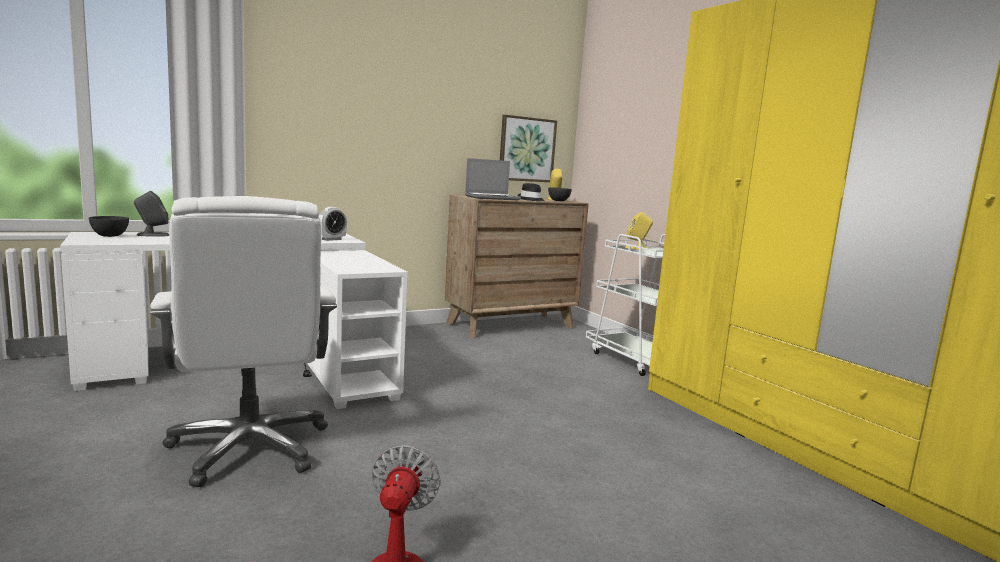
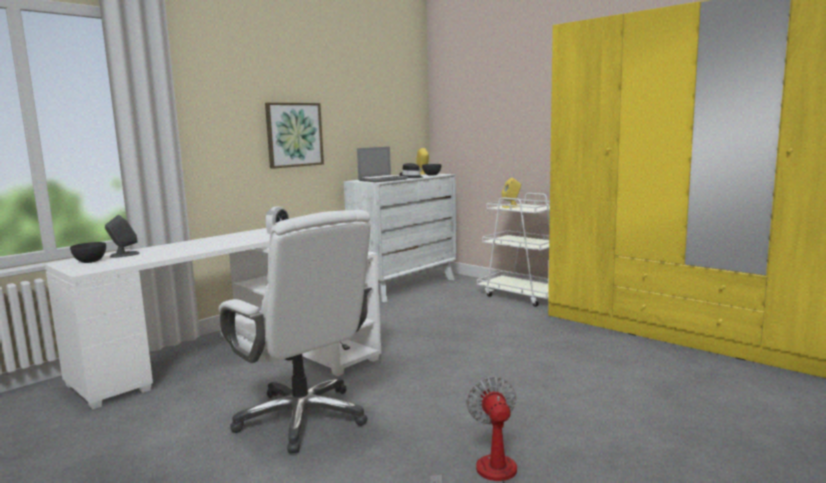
camera: 15 degrees left, 0 degrees up
brown dresser [445,195,589,339] -> white dresser [343,174,457,302]
picture [500,115,557,182] -> picture moved to [265,103,324,169]

